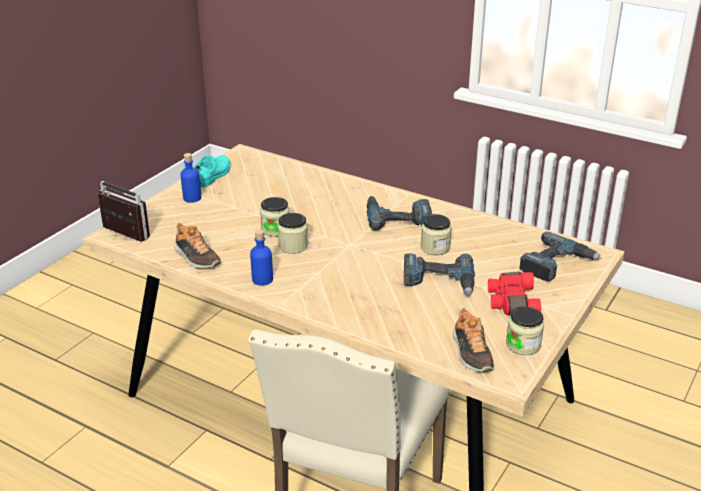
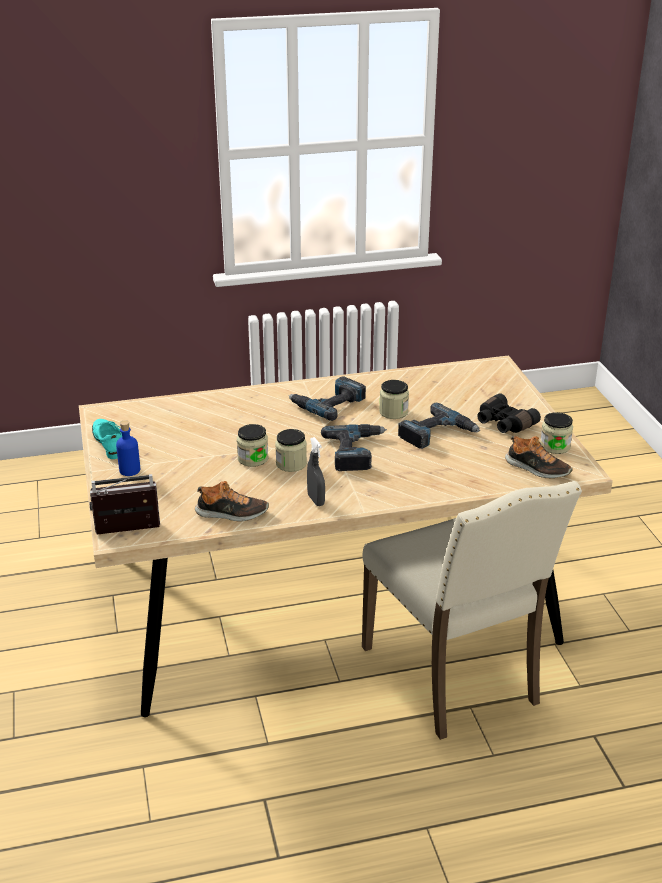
camera: 45 degrees left, 0 degrees up
blue bottle [250,230,273,286] -> grey spray bottle [307,437,325,506]
red binoculars [488,272,541,315] -> black binoculars [477,393,541,433]
power drill [519,232,602,282] -> power drill moved to [321,424,387,471]

